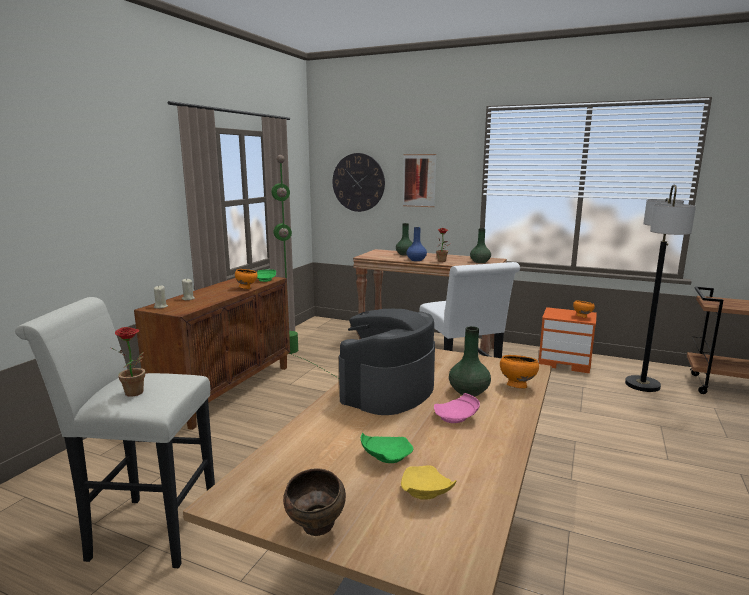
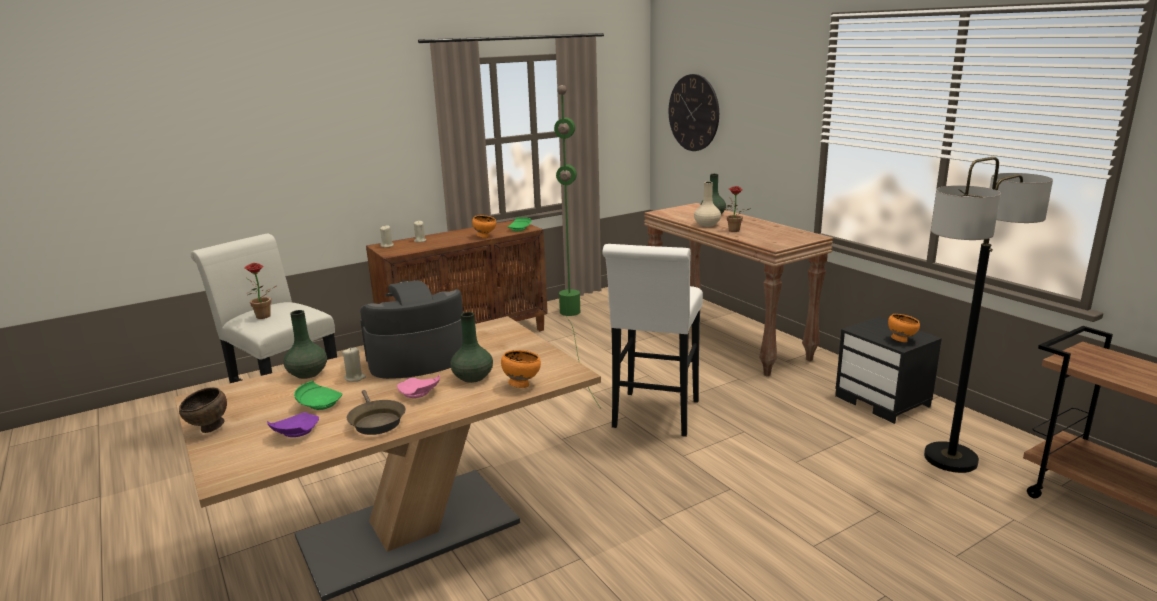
camera: 35 degrees right, 5 degrees up
yellow plate [401,465,457,499] -> purple plate [267,412,319,437]
picture [403,154,436,207] -> none
blue vase [407,227,427,261] -> beige vase [694,182,721,227]
green vase [470,228,491,263] -> green vase moved to [283,310,327,379]
orange nightstand [538,307,597,373] -> black nightstand [835,317,942,424]
none -> beige candle [342,347,366,382]
none -> brown frying pan [347,390,406,435]

